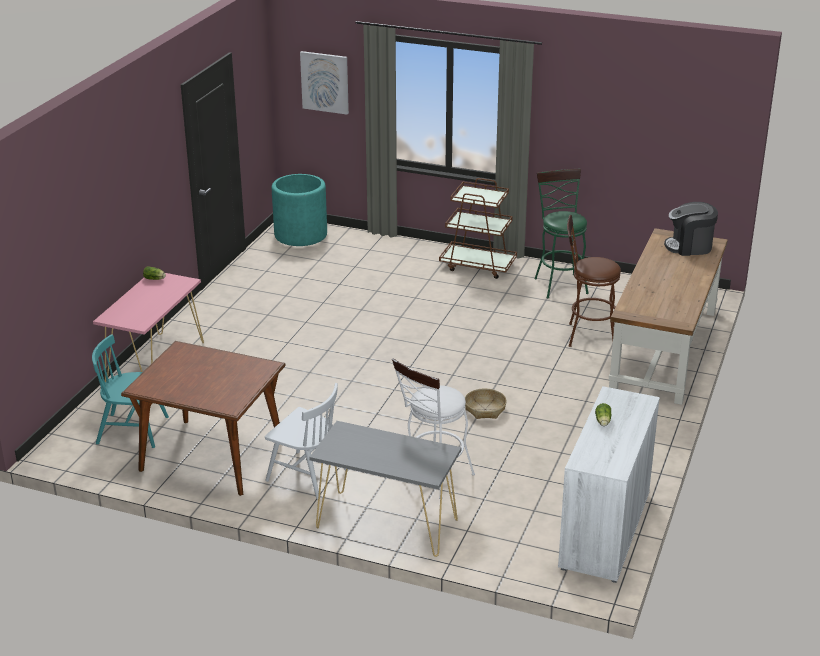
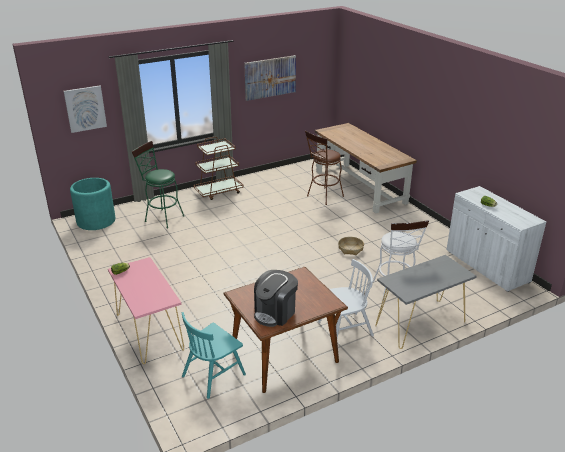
camera: 50 degrees left, 0 degrees up
green stool [534,169,589,298] -> green stool moved to [132,141,185,228]
coffee machine [664,202,718,256] -> coffee machine moved to [254,270,298,327]
none -> picture [244,55,296,101]

